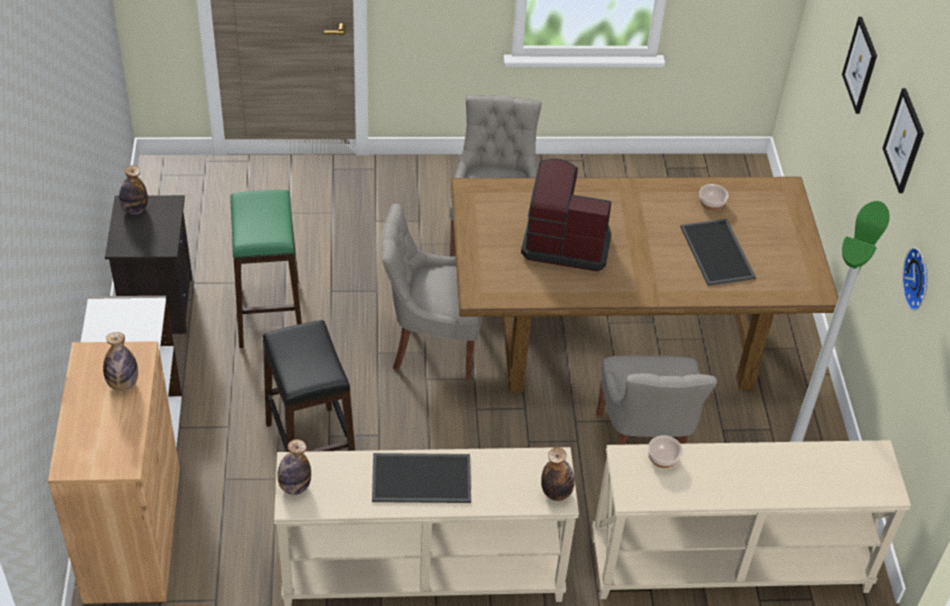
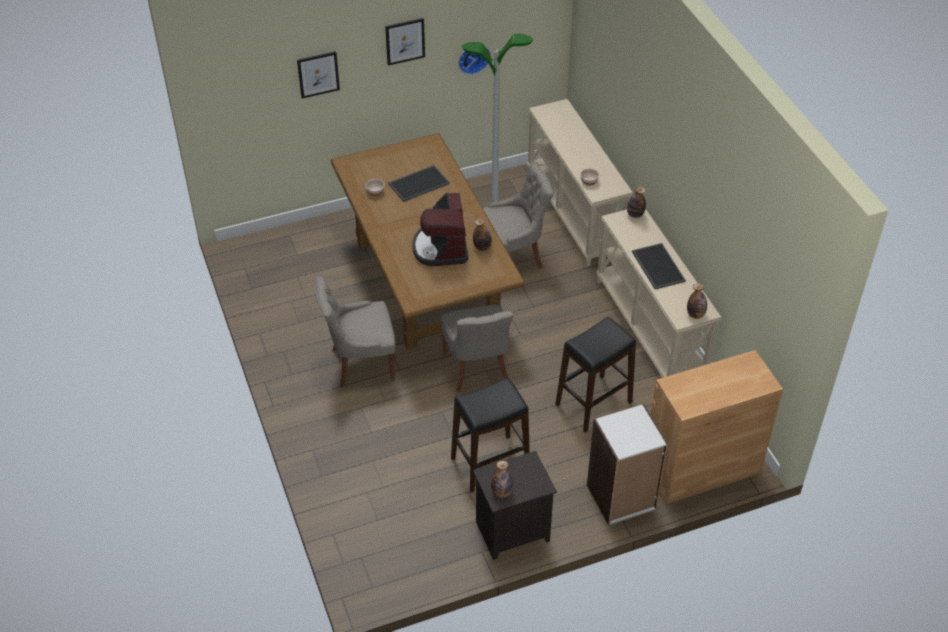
camera: 105 degrees left, 0 degrees up
bottle [103,332,138,391] -> bottle moved to [473,218,492,251]
green stool [231,190,302,348] -> black stool [451,378,530,493]

